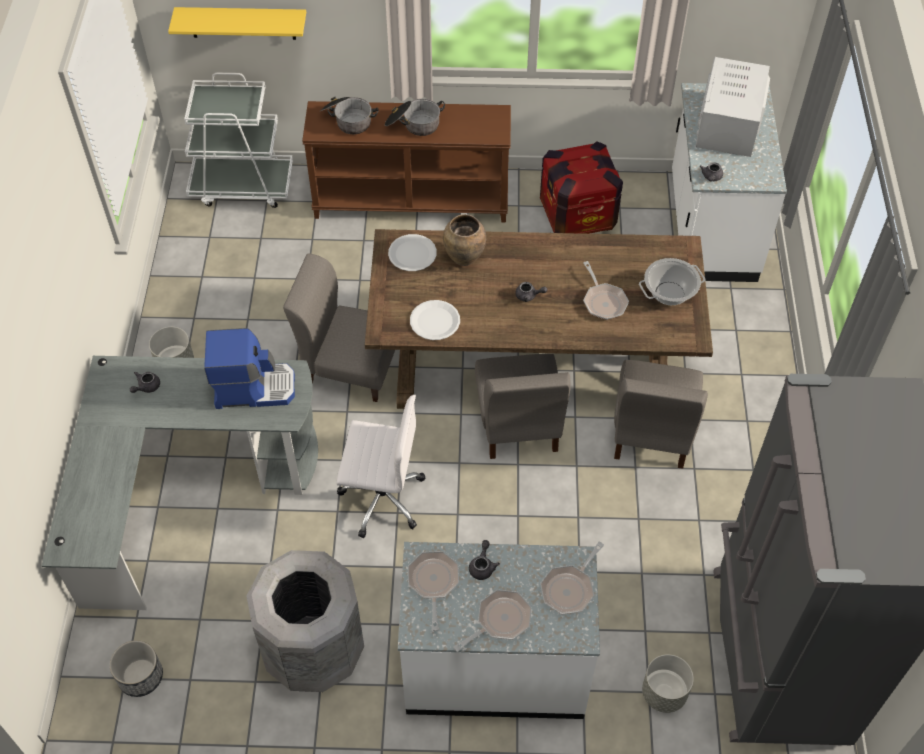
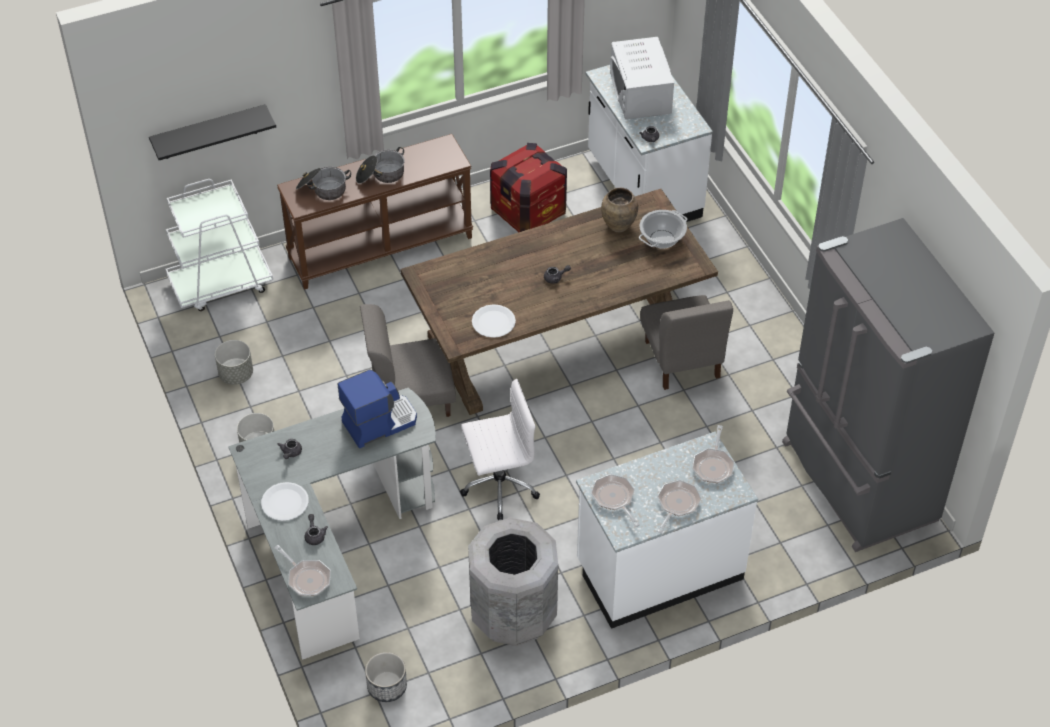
camera: 25 degrees left, 5 degrees down
yellow shelf [168,7,306,40] -> black shelf [149,104,276,160]
white plate [388,234,437,271] -> white plate moved to [261,482,309,521]
brown vase [443,214,486,266] -> brown vase moved to [601,187,638,232]
grey teapot [469,540,500,580] -> grey teapot moved to [305,514,328,545]
grey chair [475,353,571,459] -> none
frying pan [583,261,629,320] -> frying pan moved to [274,545,331,596]
grey planter [642,654,694,713] -> grey planter moved to [215,340,253,385]

